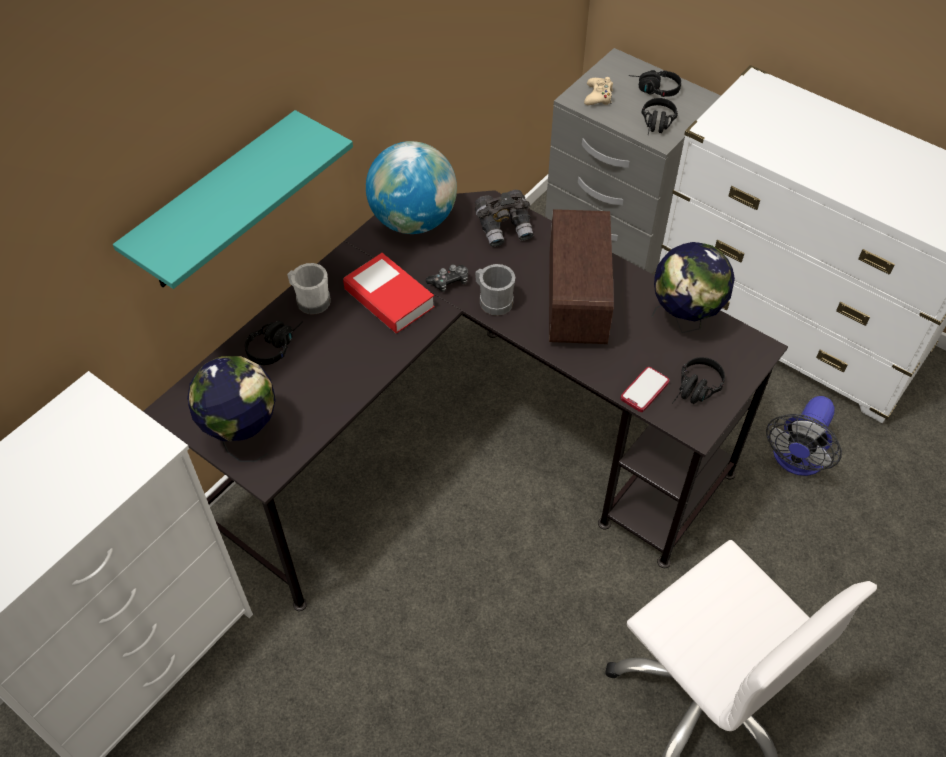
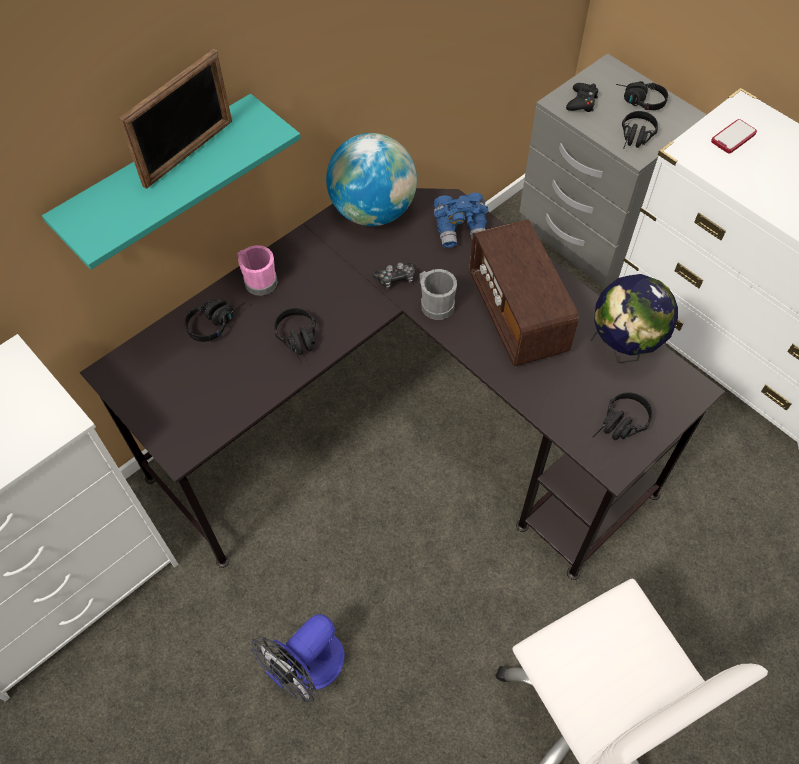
camera: 10 degrees right, 5 degrees up
globe [187,356,276,462] -> none
white mug [287,263,331,314] -> pink mug [237,245,278,296]
book [343,253,435,333] -> none
grey binoculars [475,190,534,247] -> blue binoculars [433,192,489,248]
radio [549,209,614,344] -> radio turned 150 degrees clockwise [470,219,579,366]
beige game controller [584,77,613,105] -> black game controller [566,83,598,112]
phone [620,367,670,412] -> phone moved to [711,119,757,153]
fan [766,396,842,476] -> fan moved to [251,614,345,702]
none -> picture frame [119,49,232,189]
none -> black headphones [274,308,316,364]

